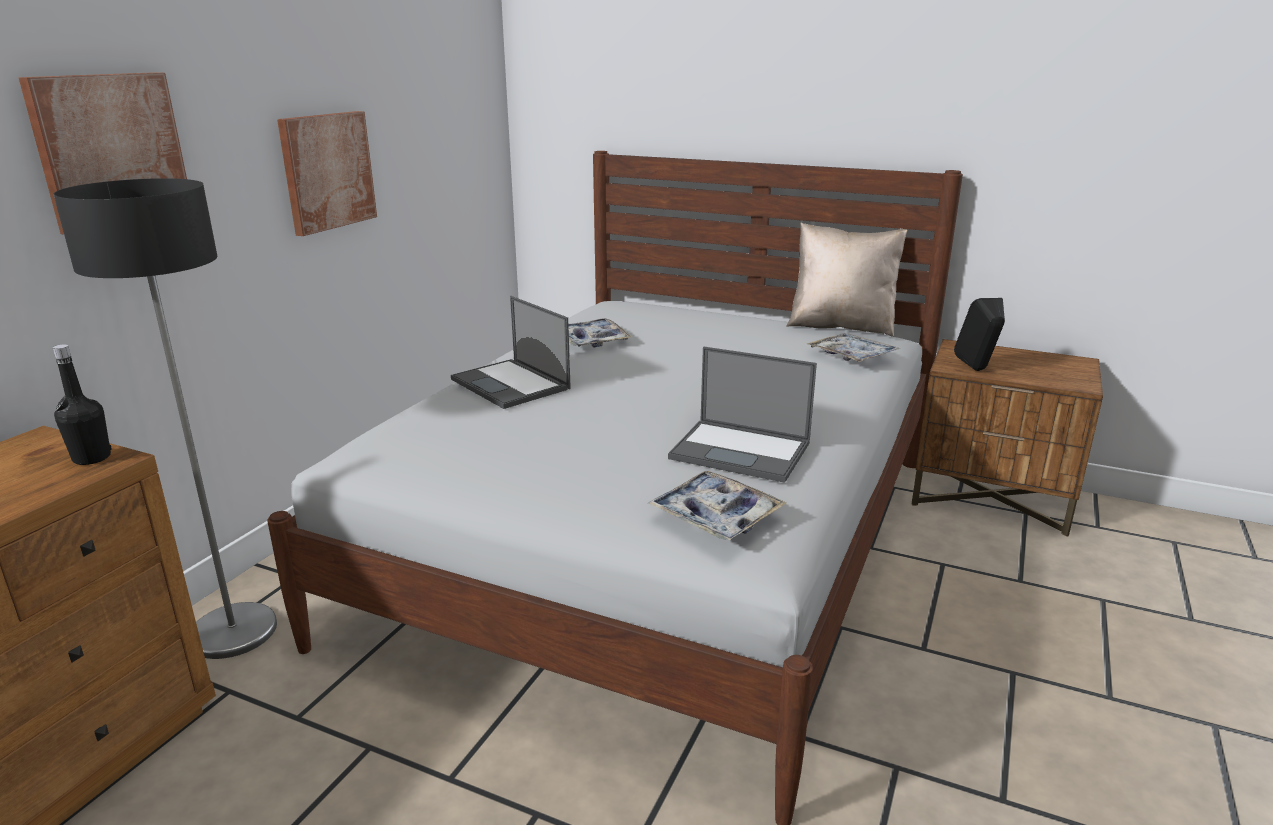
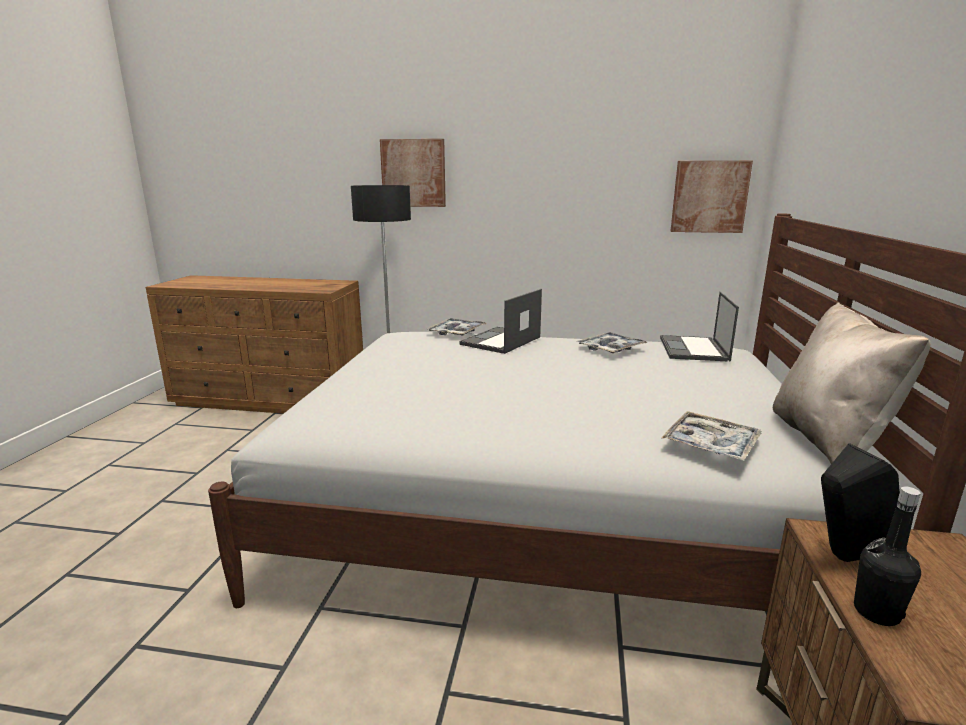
camera: 75 degrees right, 5 degrees down
black bottle [53,344,112,465] -> black bottle moved to [854,486,921,626]
picture [277,111,377,236] -> picture moved to [671,161,753,233]
tray [648,471,786,540] -> tray moved to [426,318,487,335]
laptop [668,346,817,483] -> laptop moved to [660,292,739,362]

